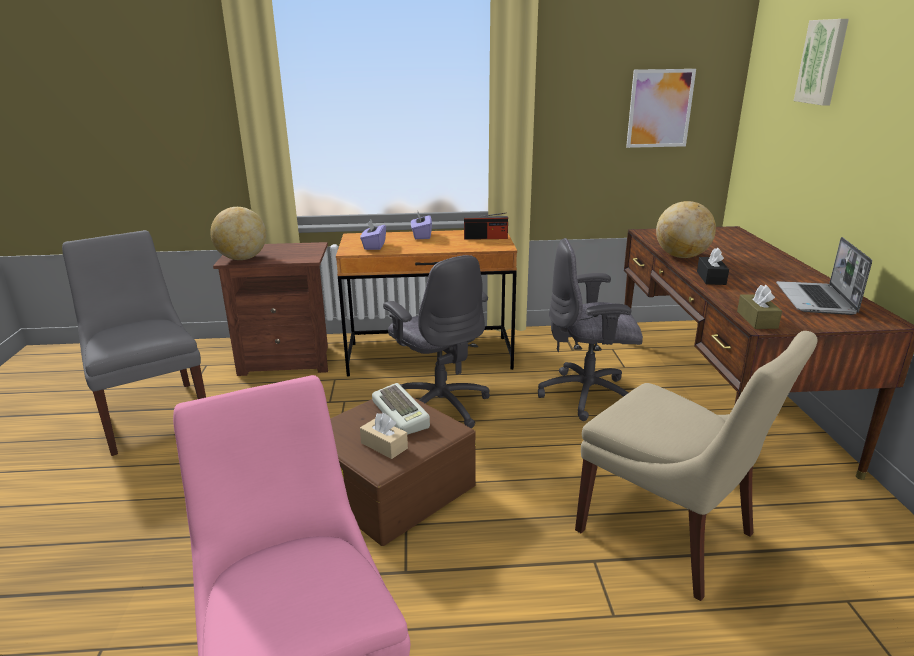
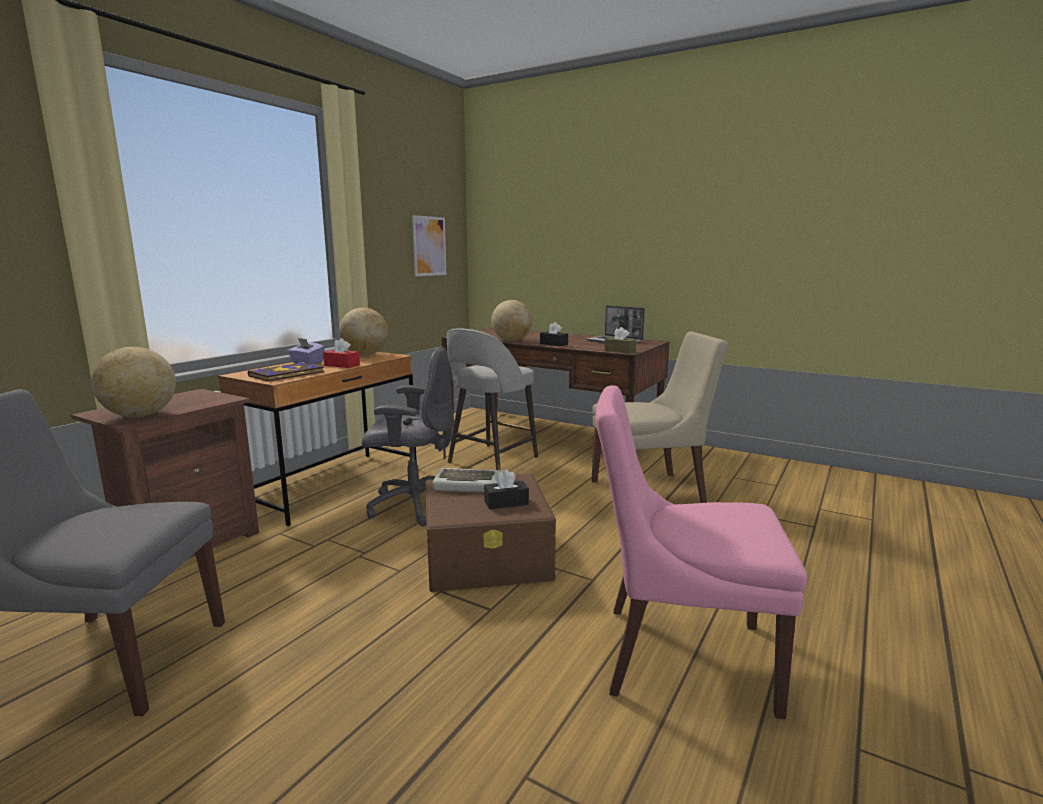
camera: 55 degrees left, 10 degrees down
purple tissue box [360,220,386,250] -> book [248,362,324,381]
beige tissue box [360,413,408,459] -> black tissue box [484,469,529,509]
radio [464,212,508,240] -> globe [339,308,388,356]
grey office chair [538,238,643,421] -> grey stool [447,328,538,470]
picture [794,19,849,106] -> none
none -> red tissue box [323,338,360,368]

